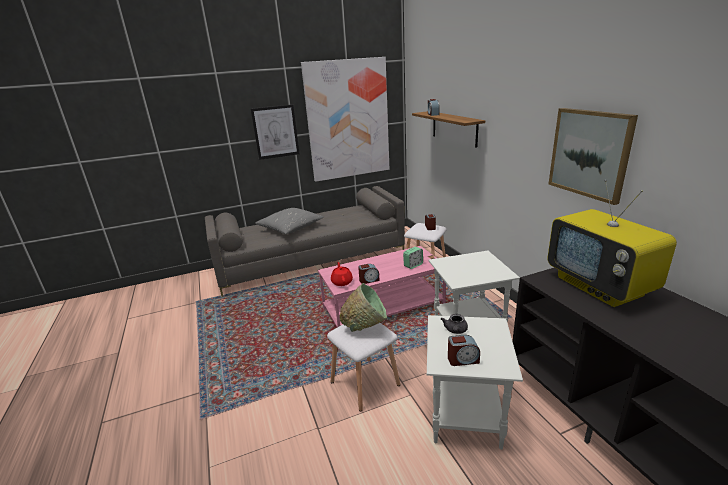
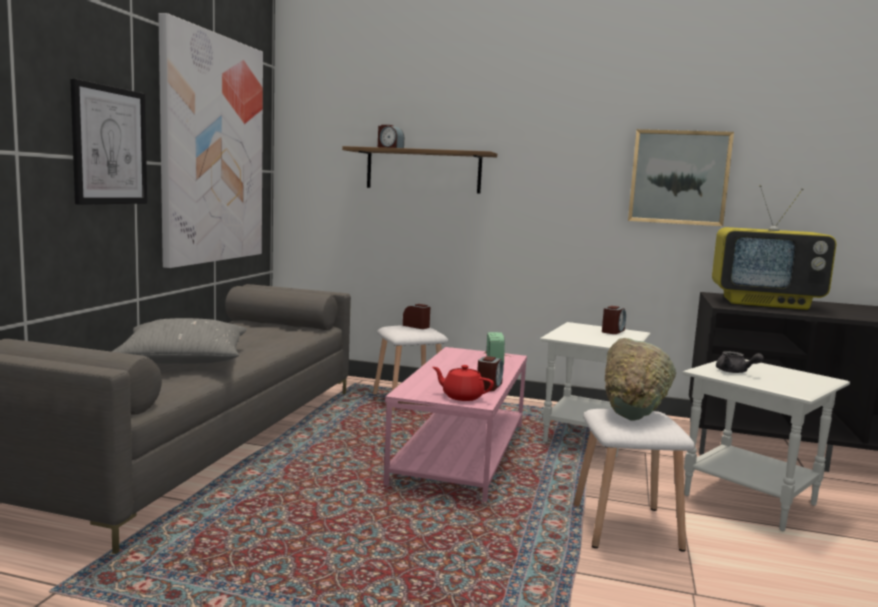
camera: 55 degrees left, 15 degrees down
alarm clock [448,335,480,366] -> alarm clock moved to [602,306,626,334]

